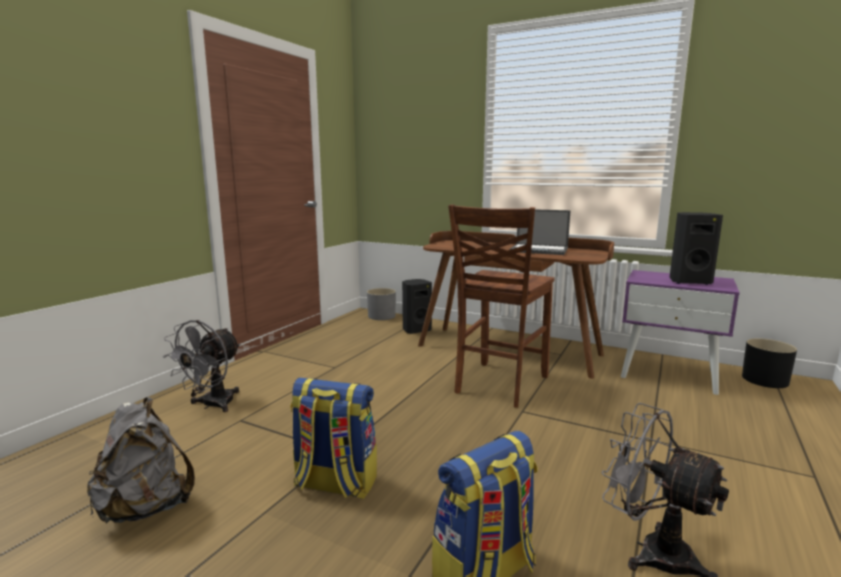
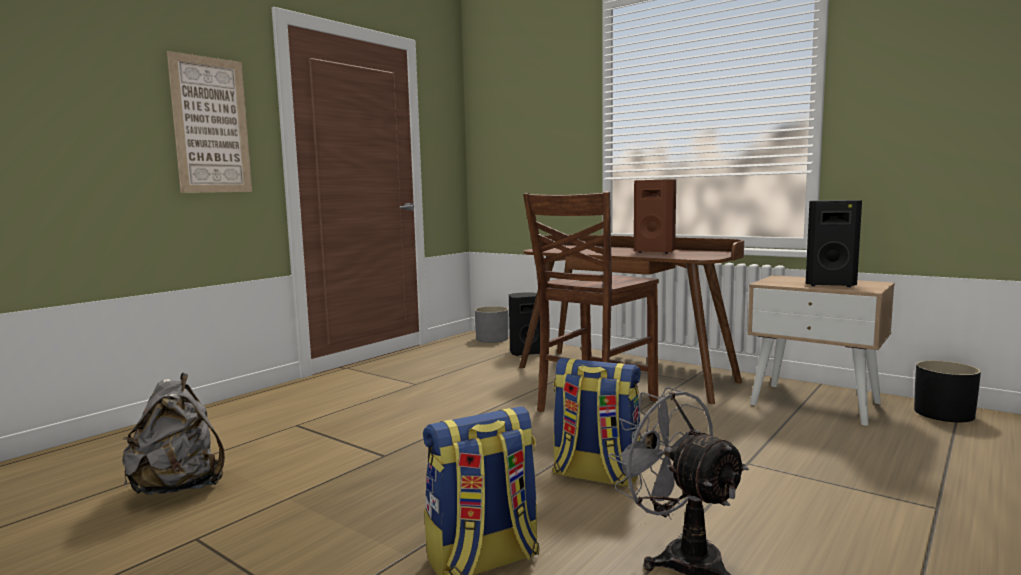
camera: 10 degrees right, 5 degrees down
grey fan [163,320,240,412] -> none
backpack [290,377,377,499] -> backpack moved to [552,358,641,487]
laptop [509,209,571,255] -> brown speaker [634,179,676,254]
purple nightstand [621,270,740,395] -> beige nightstand [747,275,895,426]
none -> picture [167,51,252,193]

